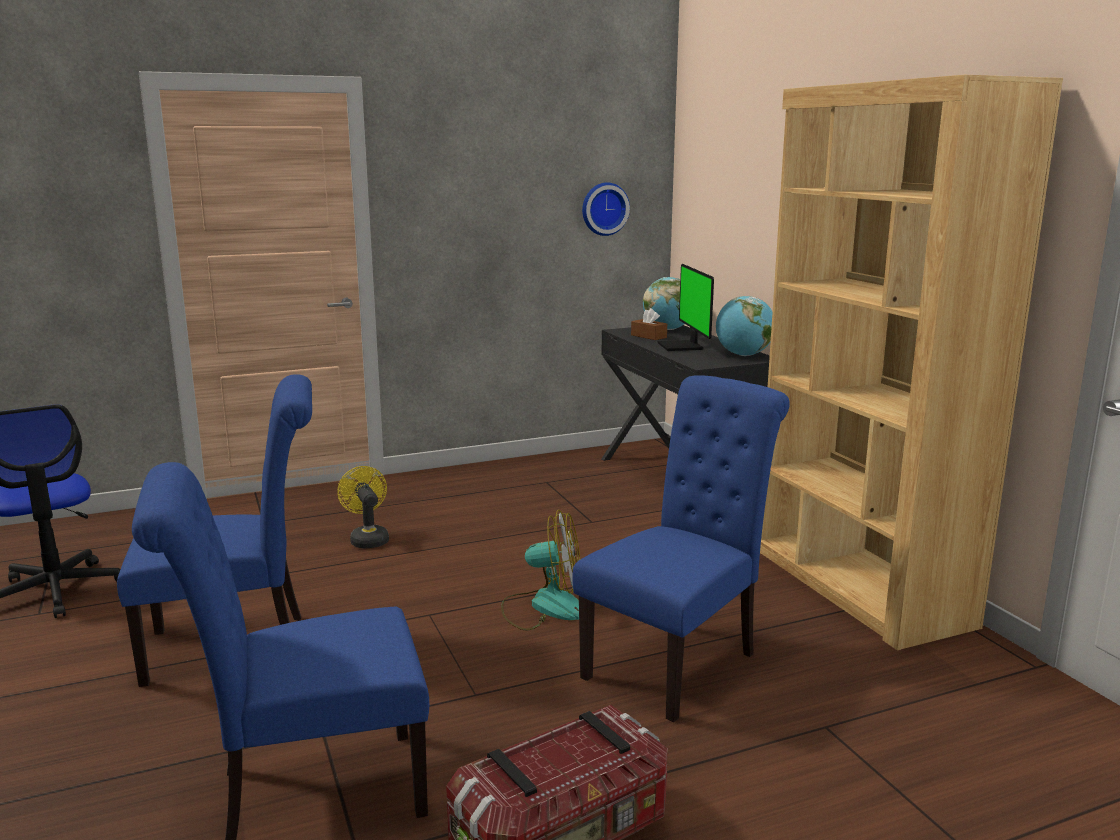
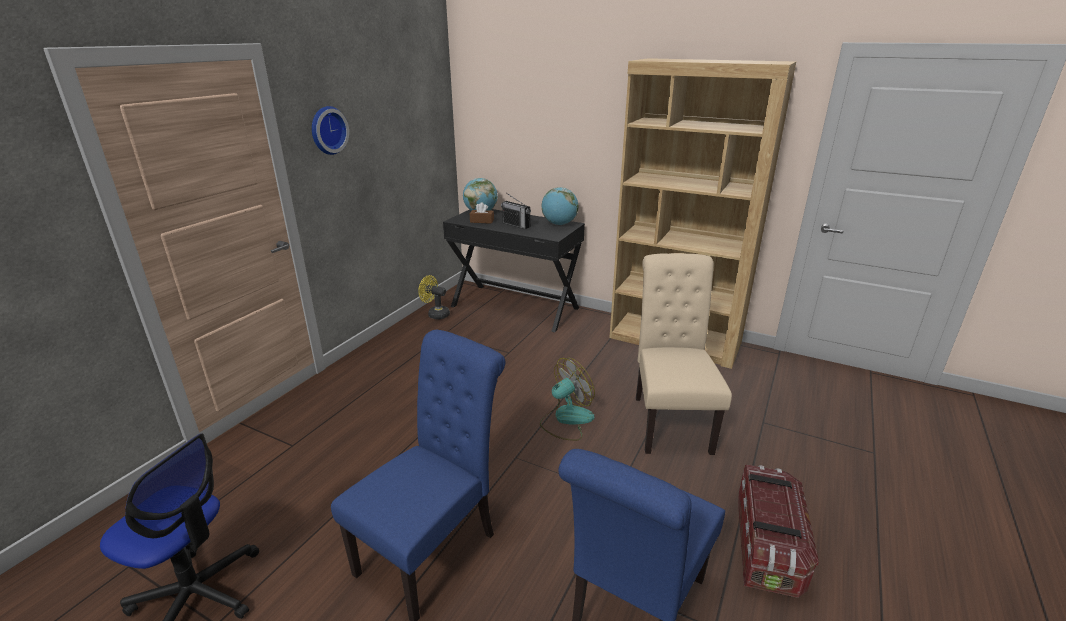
camera: 40 degrees left, 10 degrees up
yellow fan [337,466,389,549] -> yellow fan moved to [418,275,450,319]
blue chair [572,375,790,722] -> beige chair [636,253,732,455]
wall clock [582,182,630,236] -> wall clock moved to [312,106,349,155]
monitor [657,264,714,351] -> radio [501,193,531,229]

